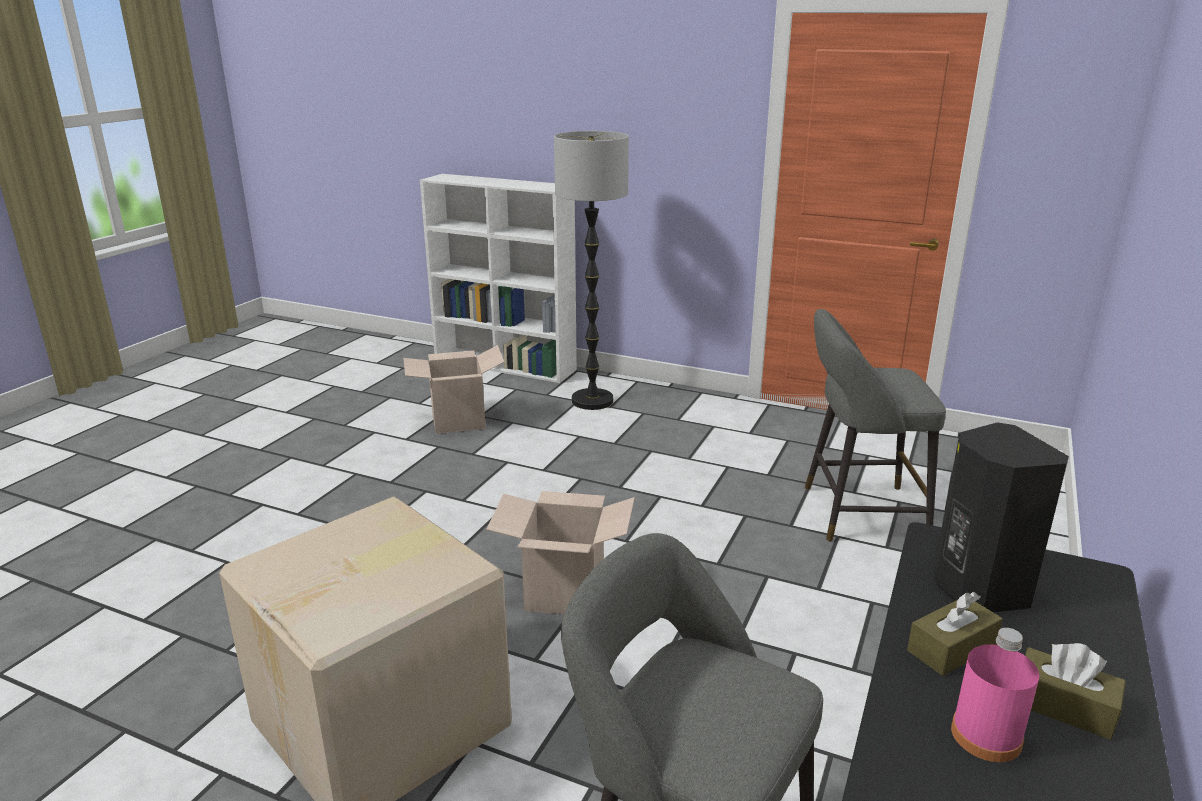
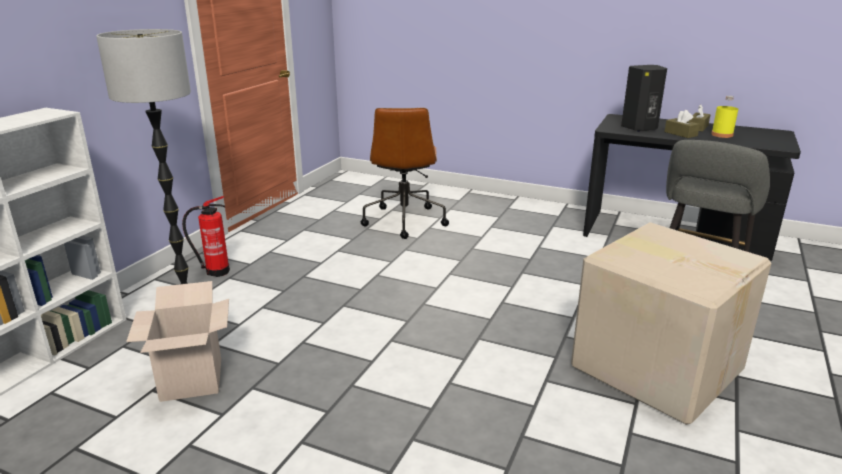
camera: 90 degrees left, 0 degrees up
cardboard box [486,491,635,615] -> none
grey stool [805,309,946,542] -> brown office chair [360,108,449,239]
pink bottle [951,628,1039,762] -> yellow bottle [711,96,738,138]
none -> fire extinguisher [182,196,230,277]

